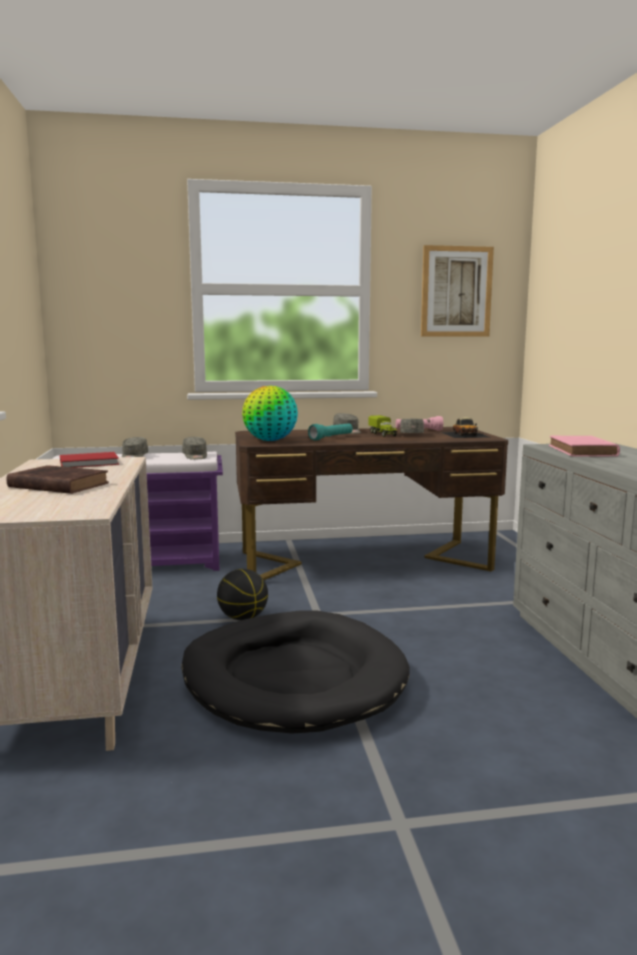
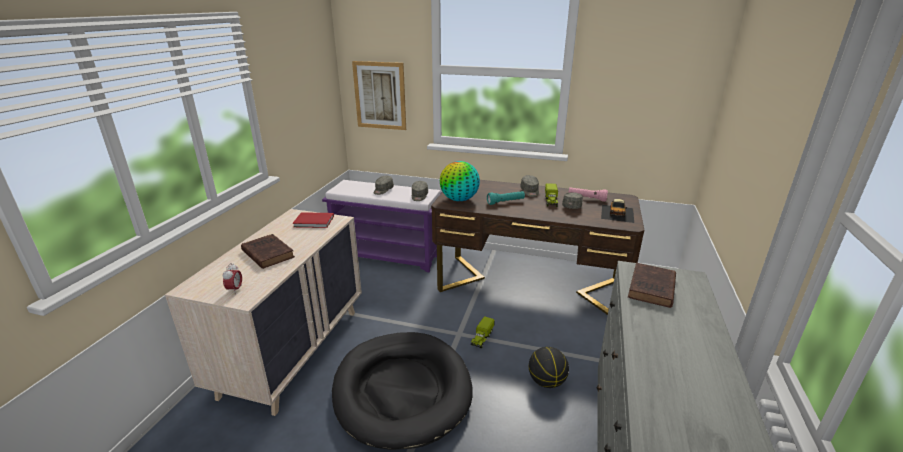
camera: 25 degrees right, 15 degrees up
basketball [217,569,268,620] -> basketball moved to [529,347,569,388]
picture [421,245,494,337] -> picture moved to [352,61,406,130]
pink book [549,436,620,457] -> brown book [628,263,676,308]
none -> alarm clock [223,263,242,294]
none -> toy truck [471,316,495,348]

